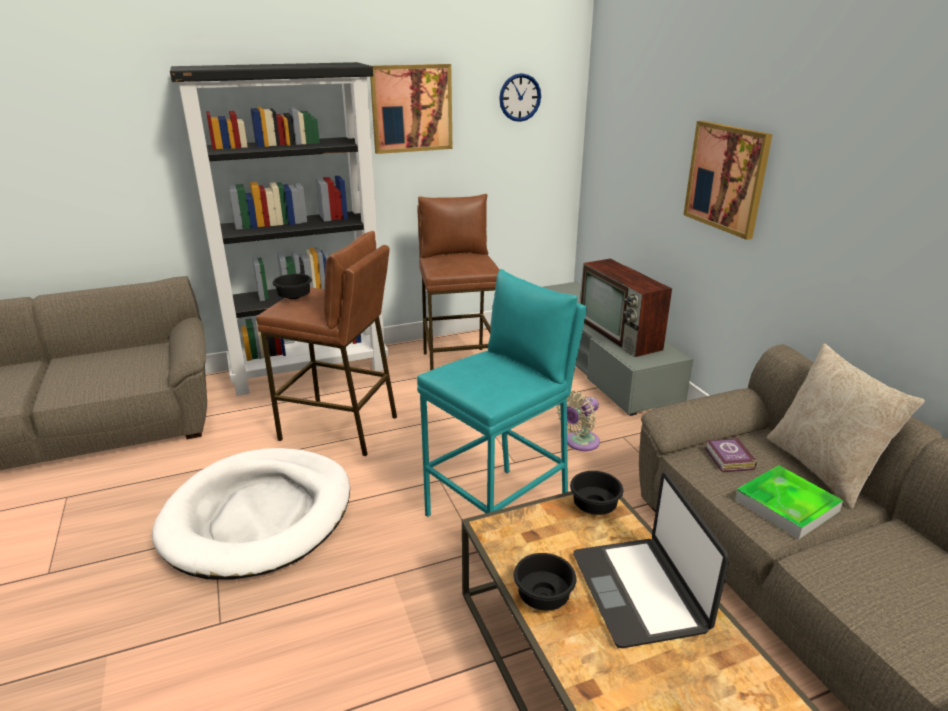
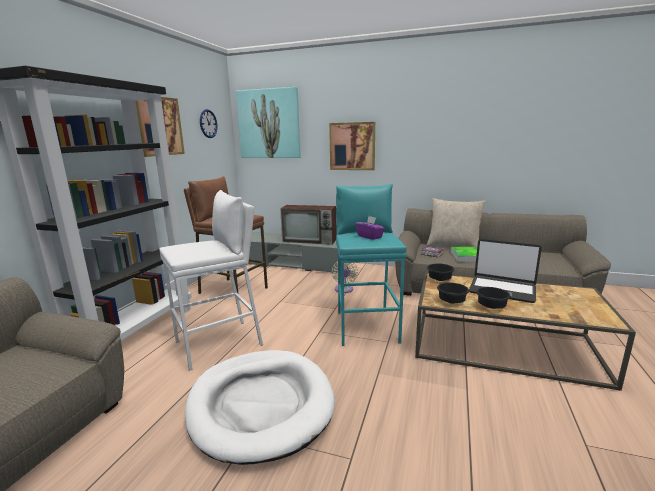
camera: 50 degrees left, 10 degrees down
brown stool [256,231,397,456] -> white stool [160,190,263,371]
black bowl [273,274,312,299] -> black bowl moved to [437,282,469,304]
none -> picture [236,87,301,158]
none -> purple tissue box [356,216,385,240]

